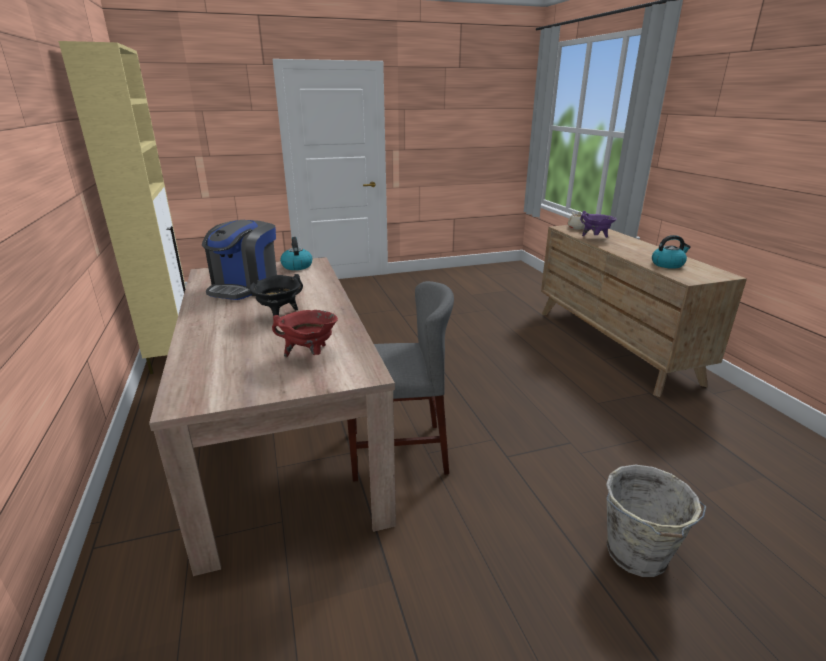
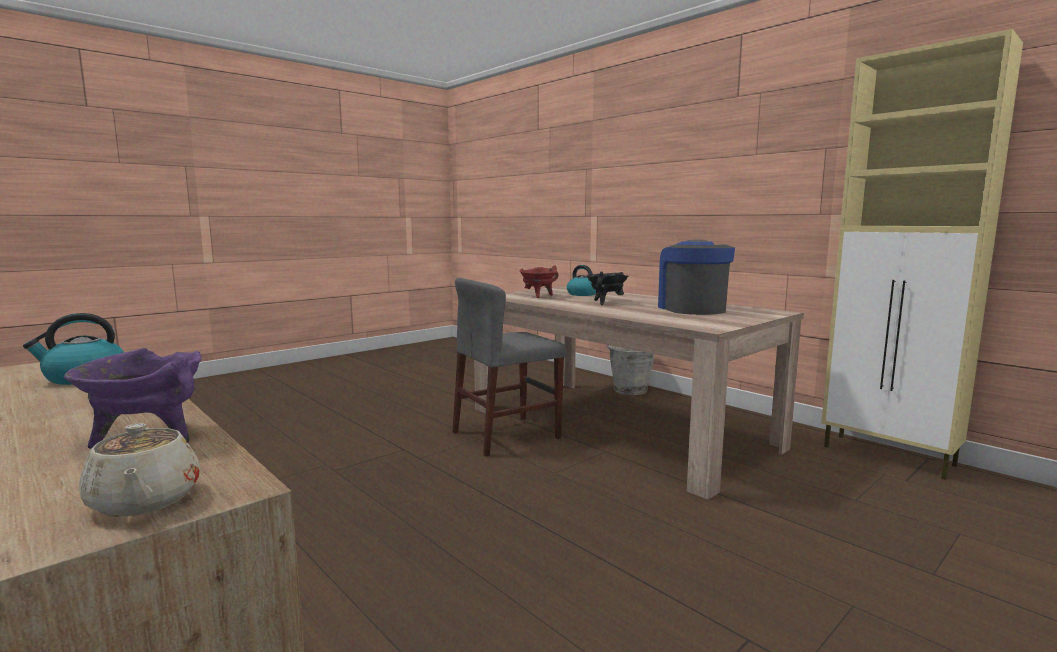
camera: 155 degrees right, 15 degrees down
kettle [280,237,312,270] -> kettle moved to [567,265,596,296]
grey bucket [606,464,706,577] -> grey bucket moved to [606,345,654,395]

